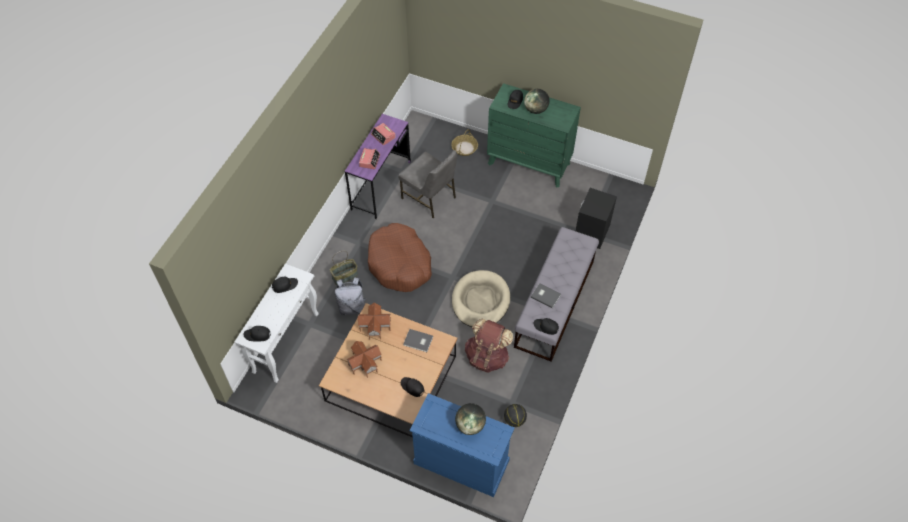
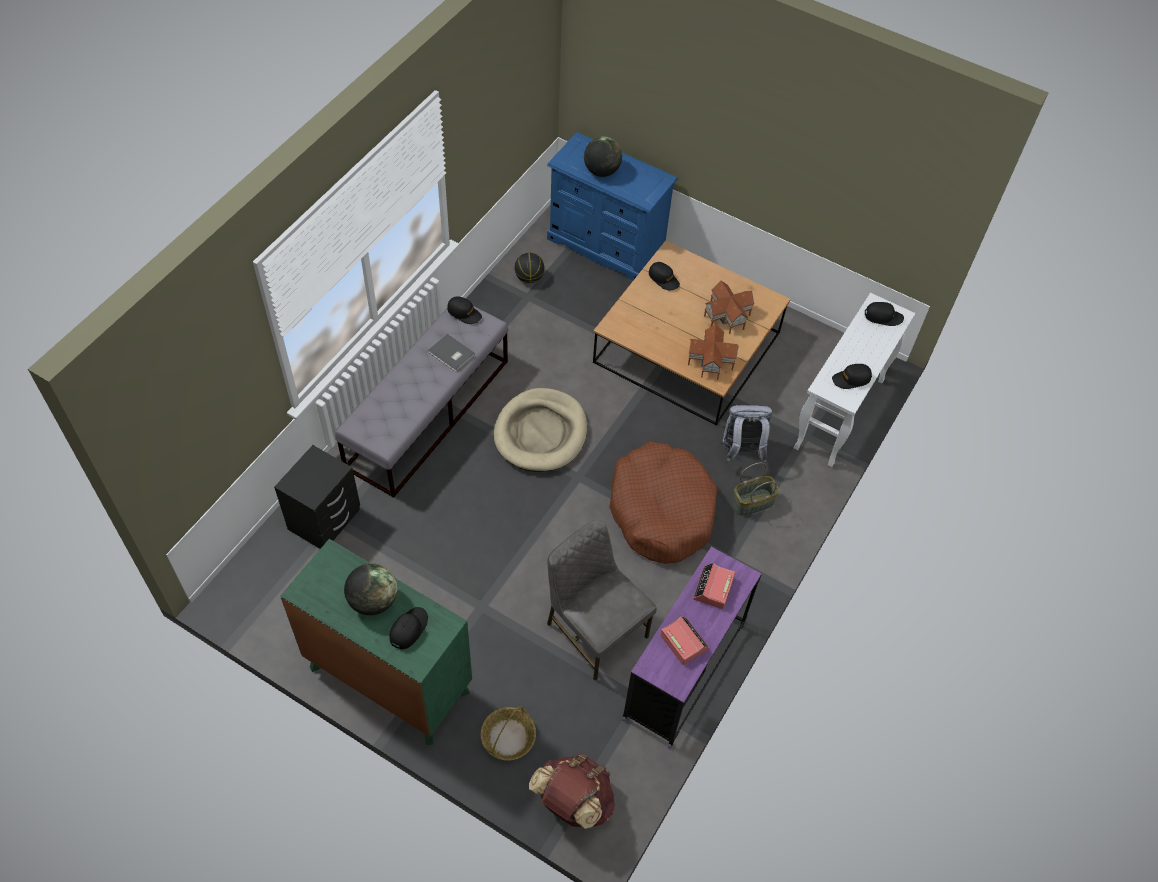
camera: 175 degrees left, 0 degrees up
grey book [403,329,433,352] -> none
brown backpack [465,319,513,373] -> brown backpack moved to [529,753,615,829]

